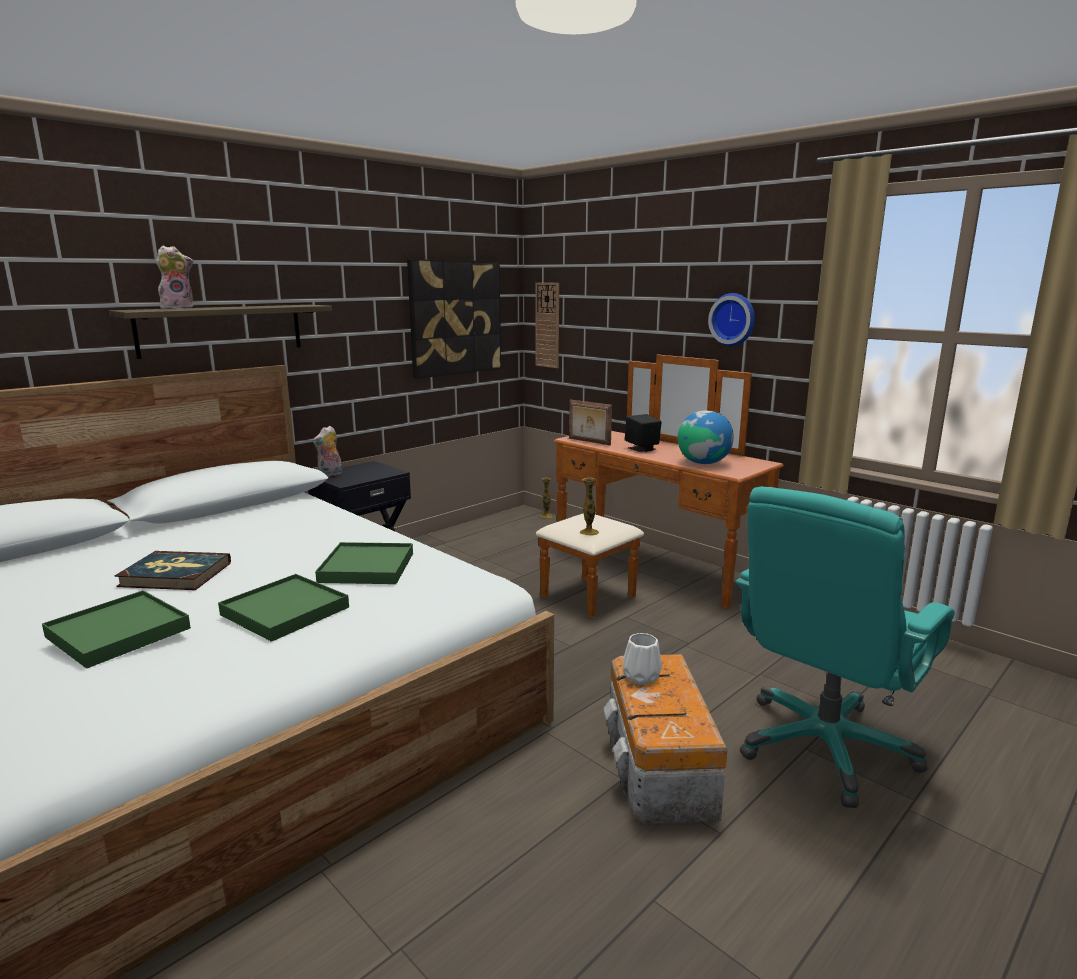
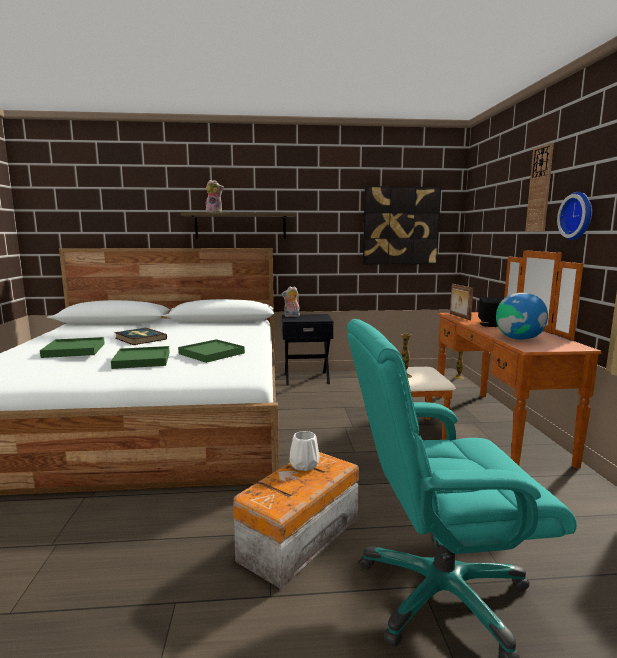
camera: 40 degrees right, 5 degrees down
wall clock [535,283,559,368] -> wall clock moved to [525,143,554,232]

